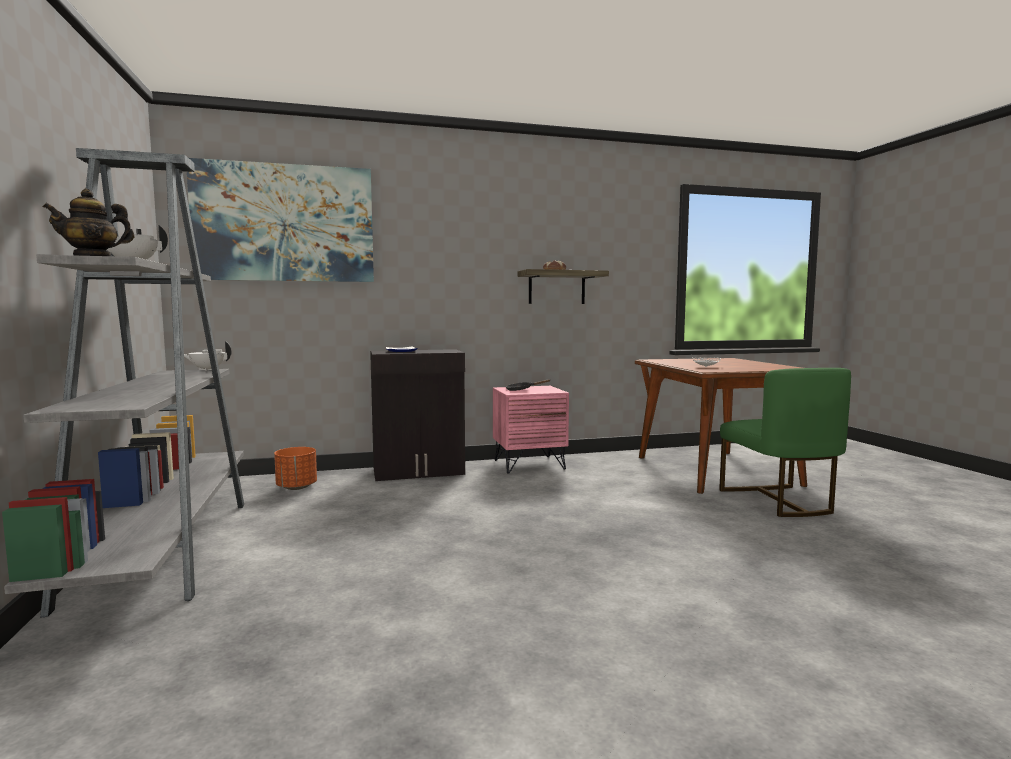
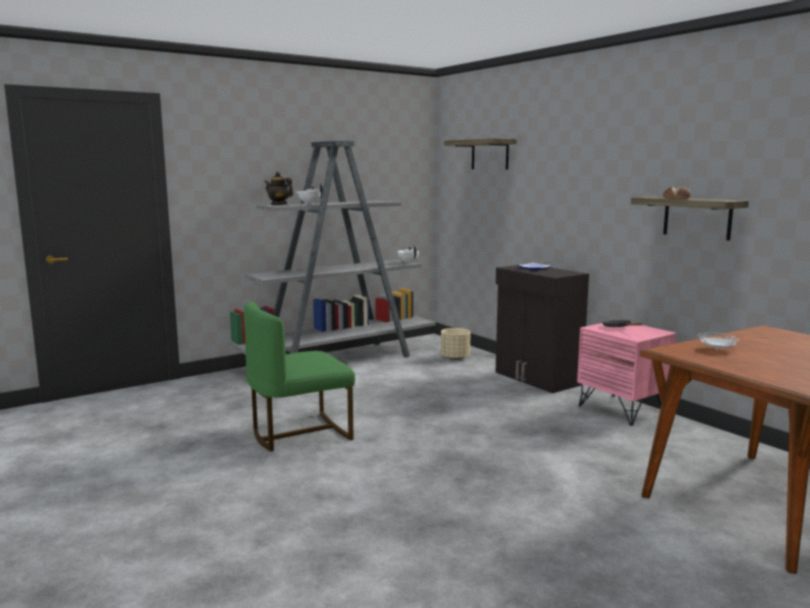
camera: 70 degrees right, 5 degrees up
picture [187,158,374,282] -> shelf [444,138,517,169]
orange planter [274,447,317,490] -> beige planter [441,328,471,360]
green chair [719,368,851,517] -> green chair moved to [244,302,355,452]

